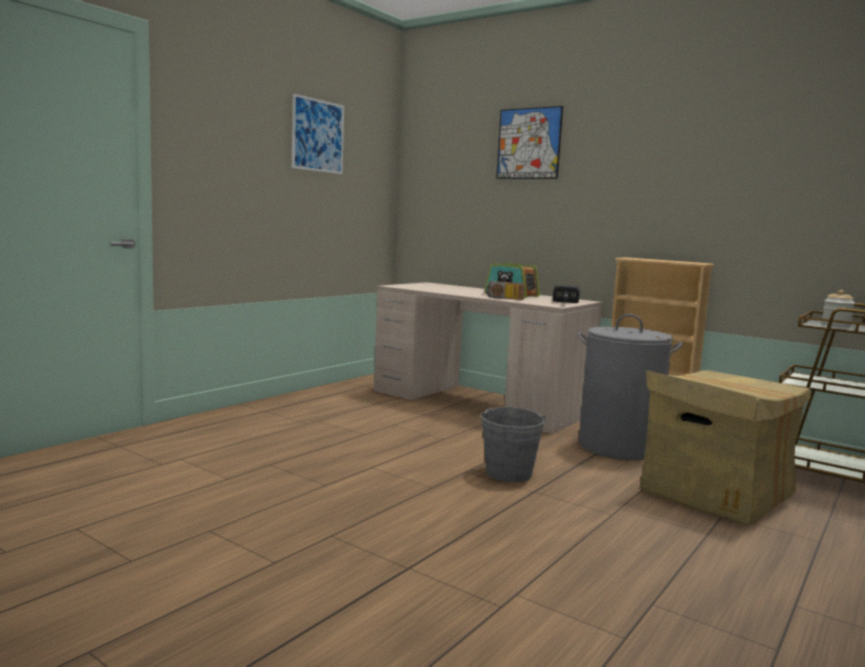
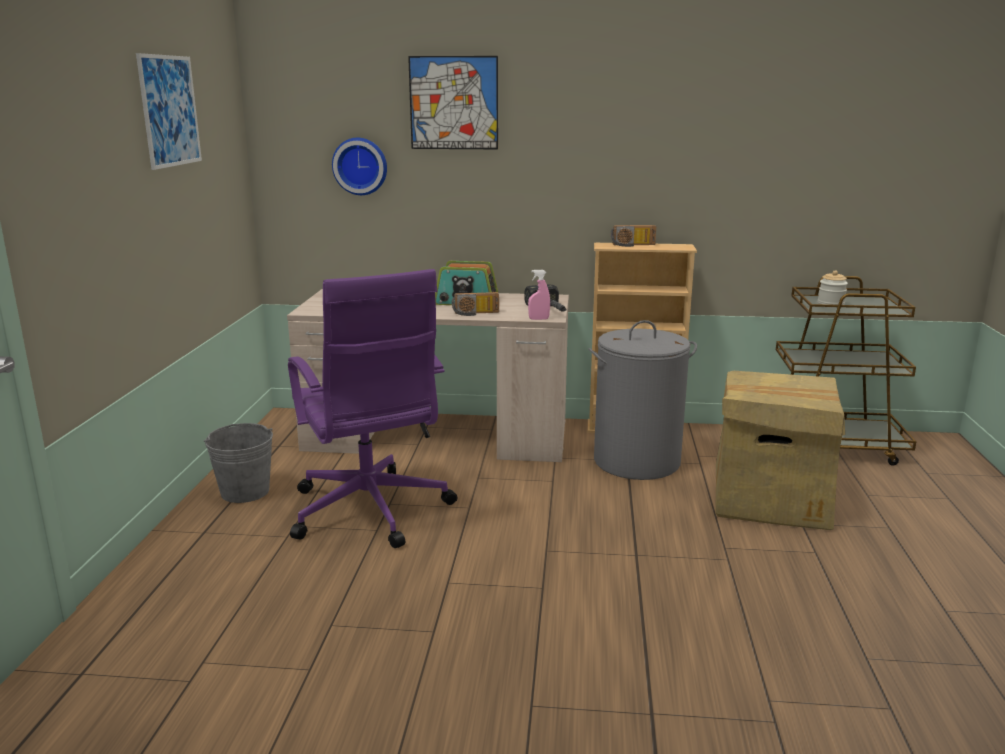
camera: 30 degrees left, 10 degrees up
grey bucket [480,407,545,482] -> grey bucket moved to [204,423,273,503]
none -> purple office chair [288,269,457,548]
none -> wall clock [332,138,387,195]
none -> pink spray bottle [528,270,550,320]
none -> radio [611,225,656,247]

